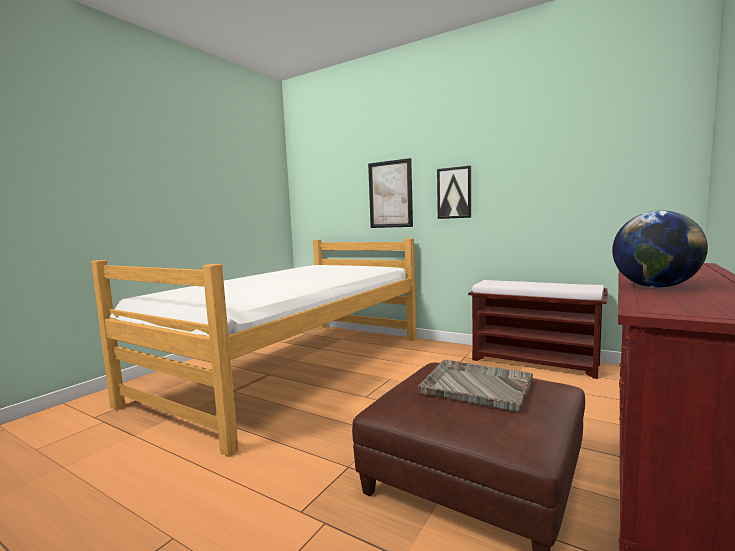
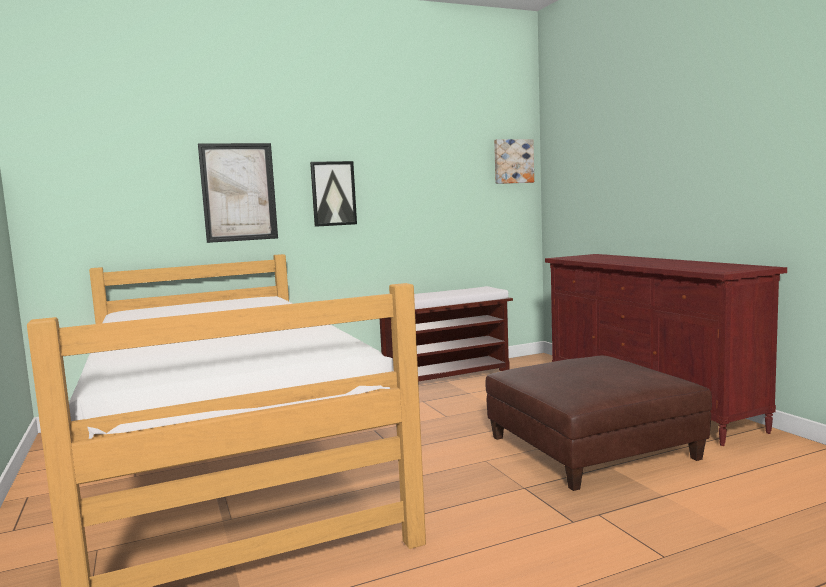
camera: 55 degrees left, 0 degrees up
grey tray [418,360,533,412] -> none
globe [612,210,708,288] -> none
none -> picture [494,139,534,184]

